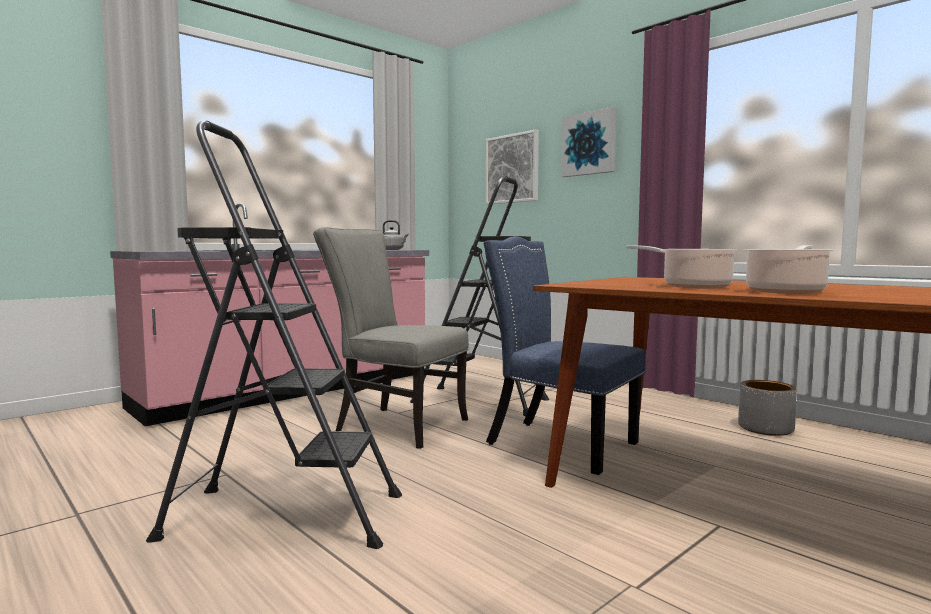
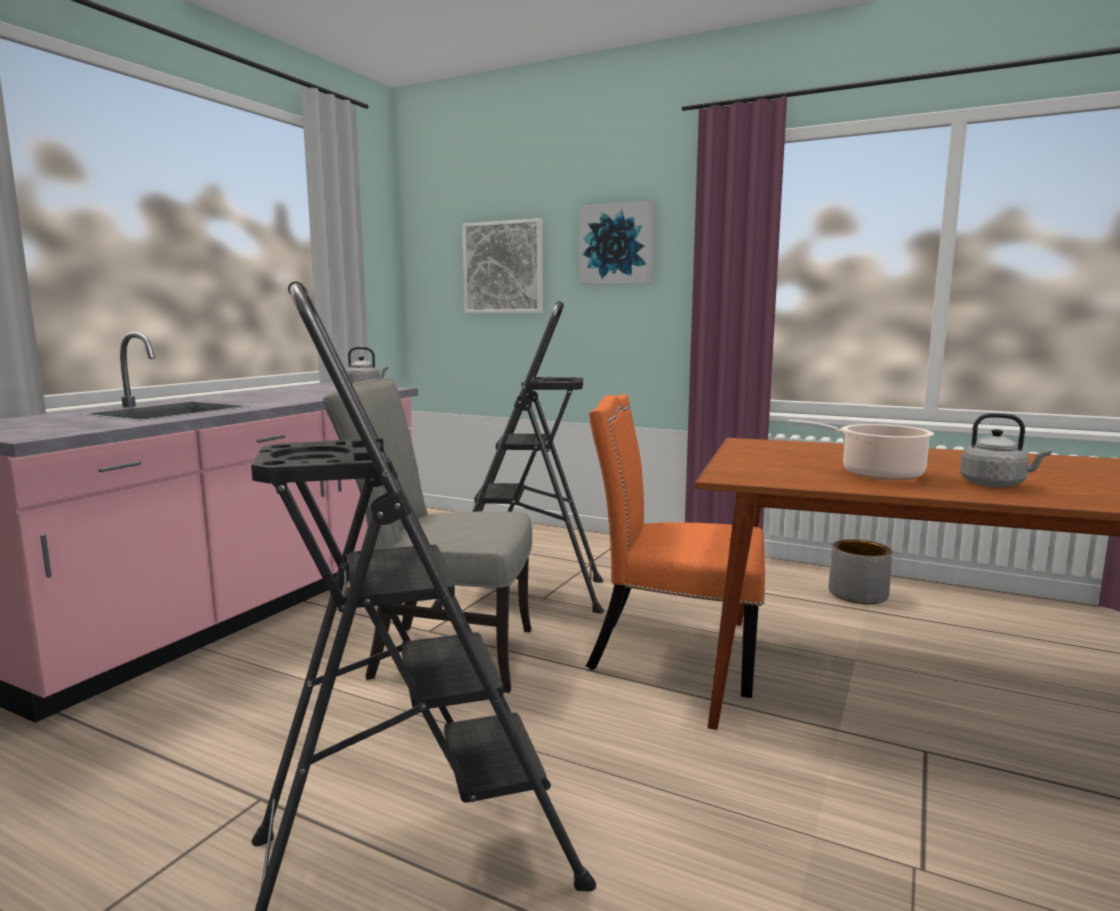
camera: 20 degrees left, 5 degrees up
blue chair [484,236,646,475] -> orange chair [586,394,765,698]
cooking pot [744,245,834,294] -> grey kettle [960,413,1051,487]

